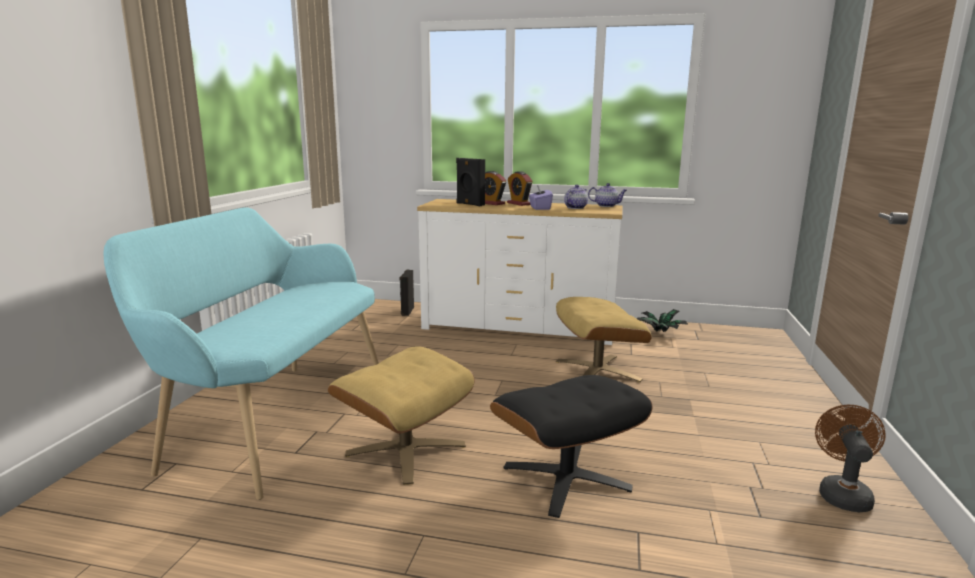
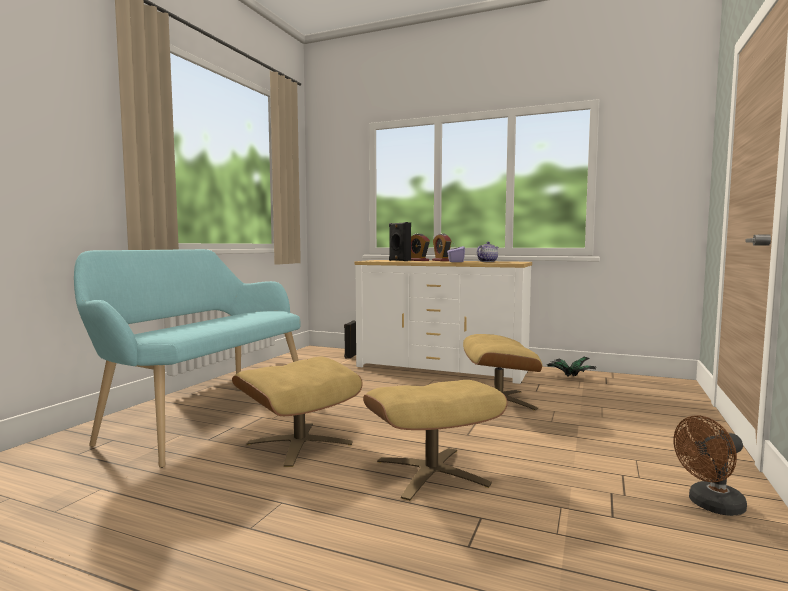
camera: 10 degrees right, 10 degrees down
black ottoman [490,375,652,518] -> beige ottoman [363,380,507,501]
teapot [588,183,627,207] -> none
brown fan [815,405,886,512] -> brown fan turned 135 degrees counterclockwise [673,415,747,516]

